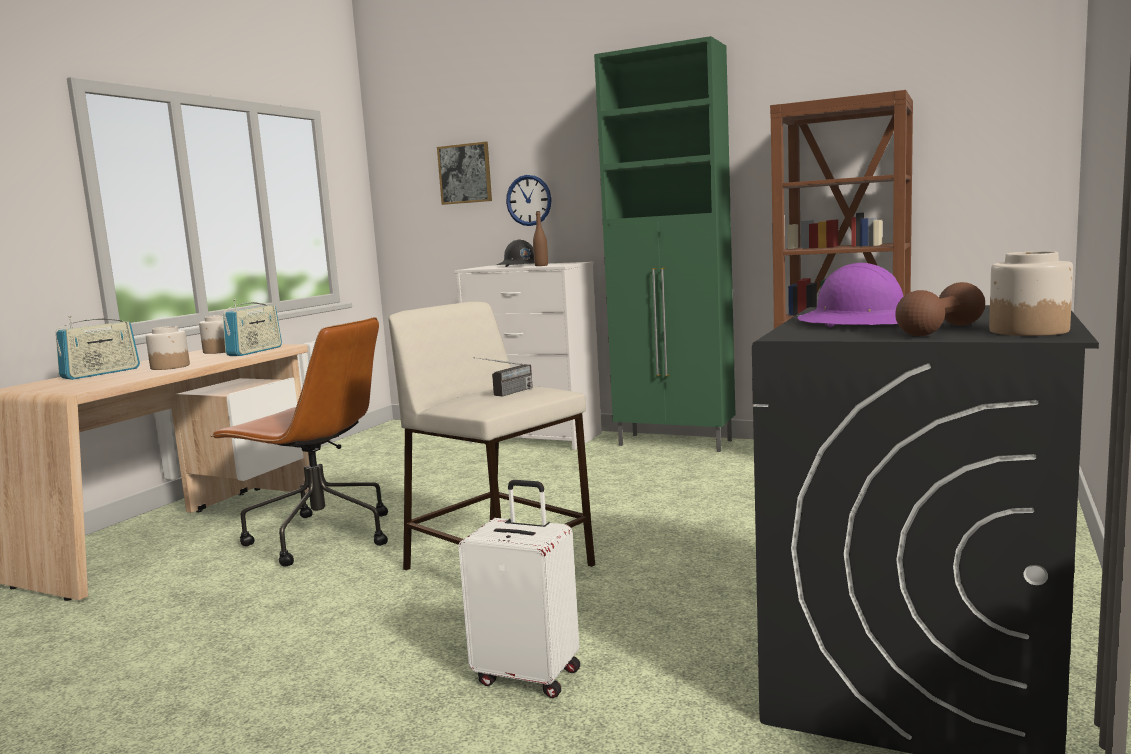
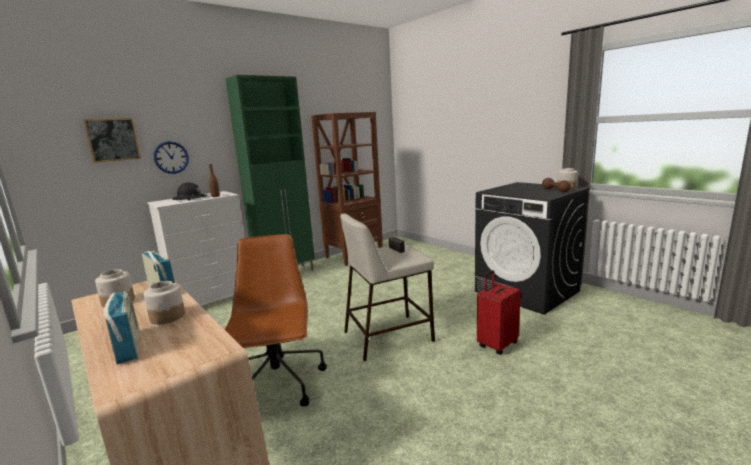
camera: 65 degrees left, 5 degrees up
brown office chair [211,317,388,567] -> brown office chair turned 60 degrees counterclockwise [225,234,327,407]
white suitcase [458,480,580,698] -> red suitcase [477,270,521,355]
purple hard hat [798,263,904,328] -> none

